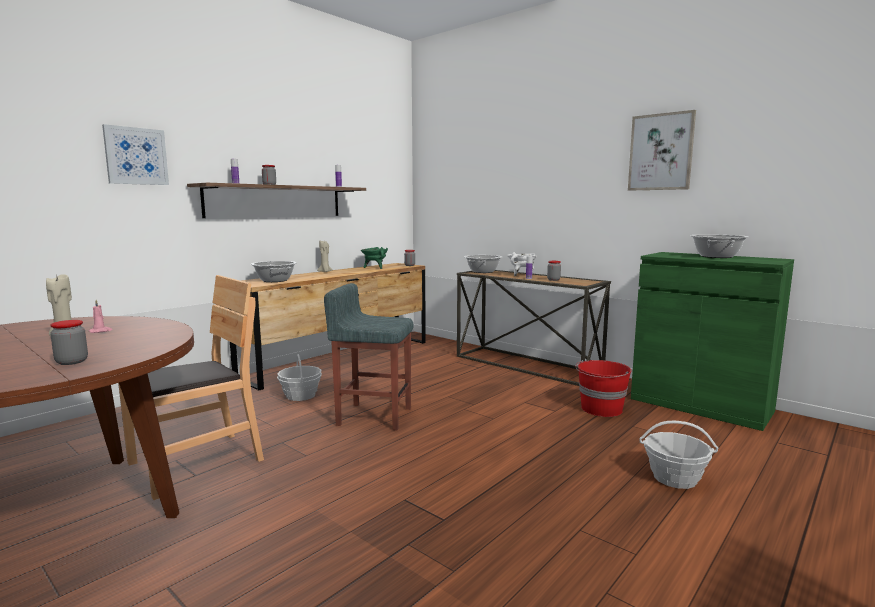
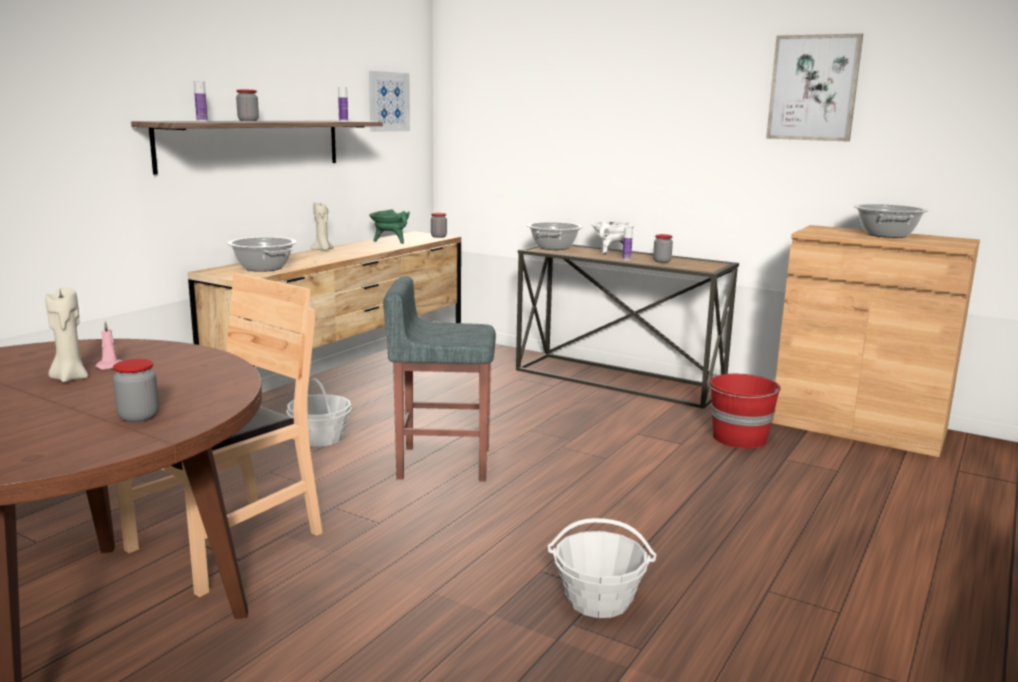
camera: 10 degrees left, 5 degrees up
picture [102,124,169,185] -> picture moved to [369,71,410,132]
green cabinet [631,252,794,431] -> brown cabinet [771,225,980,457]
basket [639,421,718,489] -> basket moved to [548,518,656,618]

